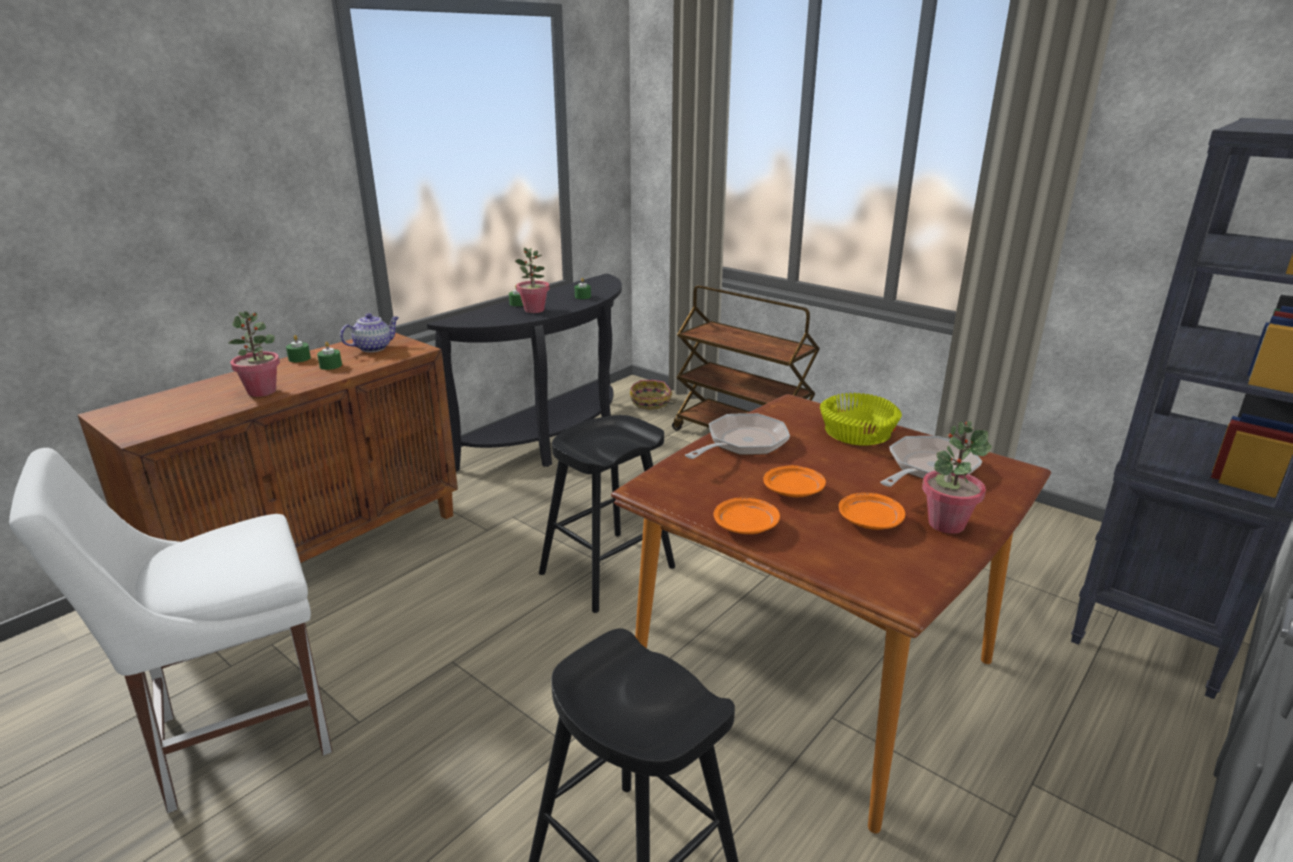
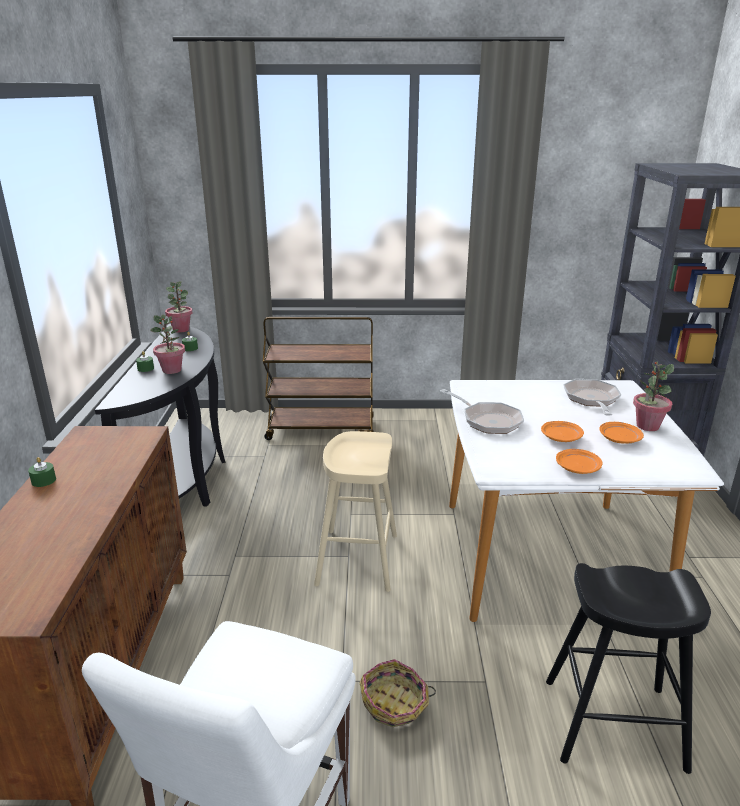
camera: 40 degrees left, 0 degrees up
potted plant [228,311,280,397] -> potted plant moved to [165,281,192,333]
green candle [317,342,342,370] -> none
teapot [340,313,399,352] -> none
black stool [539,415,675,613] -> beige stool [314,431,397,592]
brown dining table [611,394,1051,834] -> white dining table [449,380,724,622]
basket [630,380,675,410] -> basket moved to [360,659,436,727]
frying pan [685,413,790,459] -> frying pan turned 135 degrees clockwise [440,389,524,434]
yellow bowl [820,393,902,446] -> none

